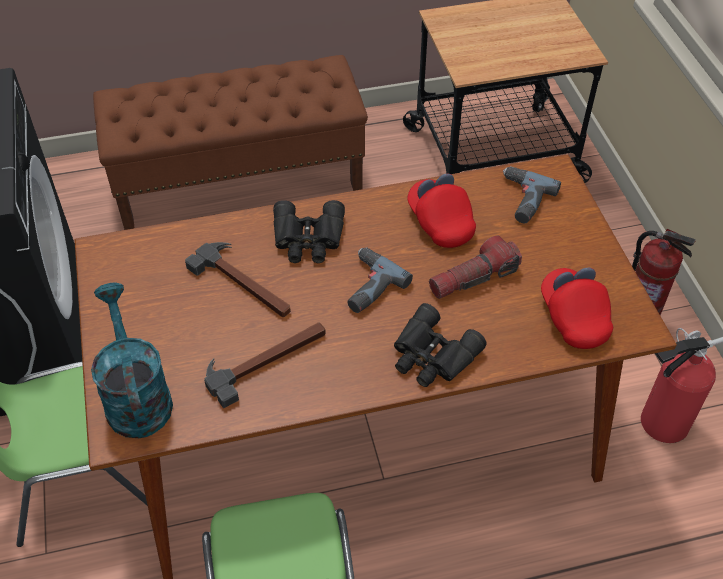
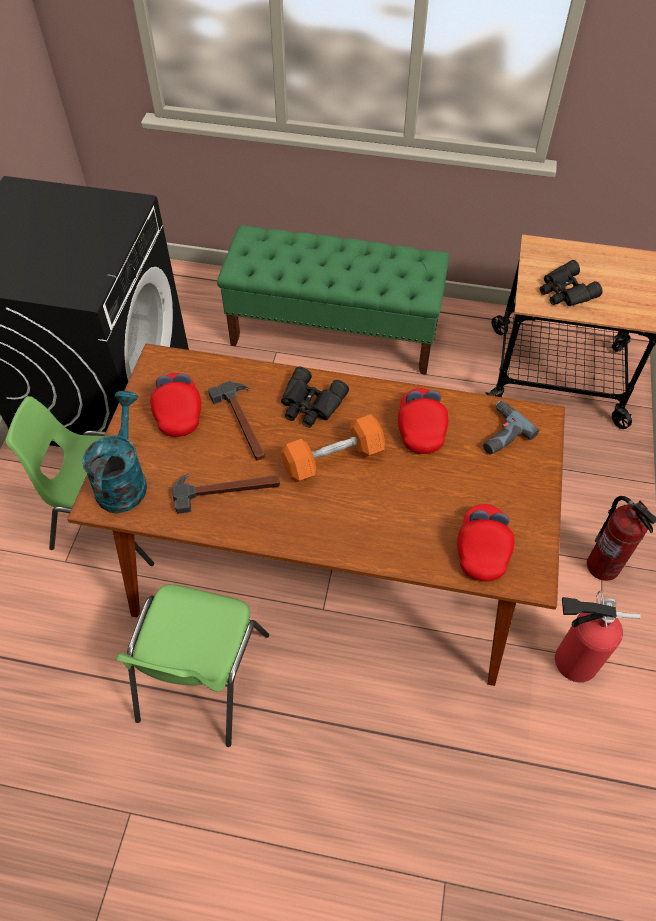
camera: 25 degrees right, 5 degrees up
brown bench [93,55,368,230] -> green bench [217,225,449,375]
power drill [348,247,413,313] -> orange dumbbell [281,414,385,482]
black binoculars [394,303,487,387] -> black binoculars moved to [540,260,602,306]
flashlight [429,236,522,299] -> none
none -> red cap [150,373,201,437]

